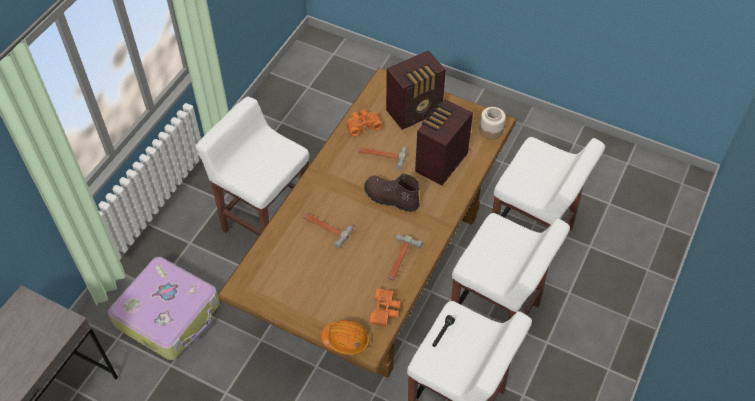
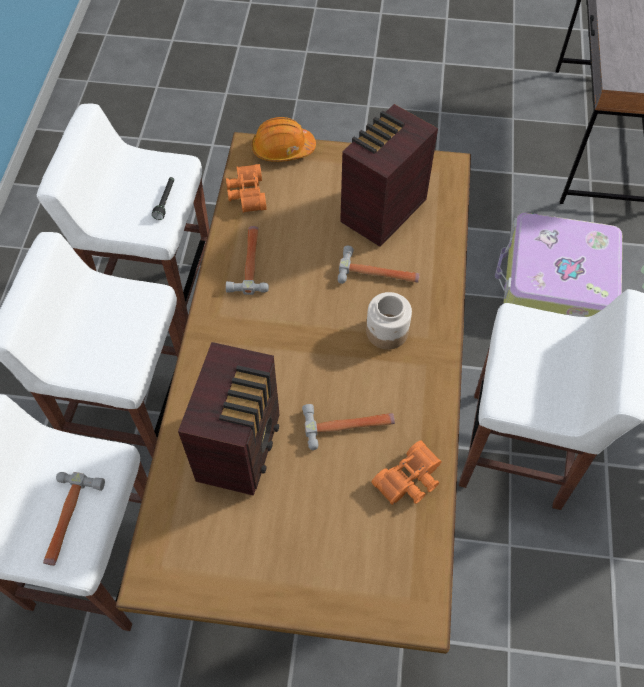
camera: 160 degrees right, 5 degrees up
brown boot [364,173,420,212] -> none
radio [386,50,446,130] -> radio moved to [340,104,438,247]
jar [479,107,506,140] -> jar moved to [366,292,412,350]
none -> hammer [43,472,105,566]

